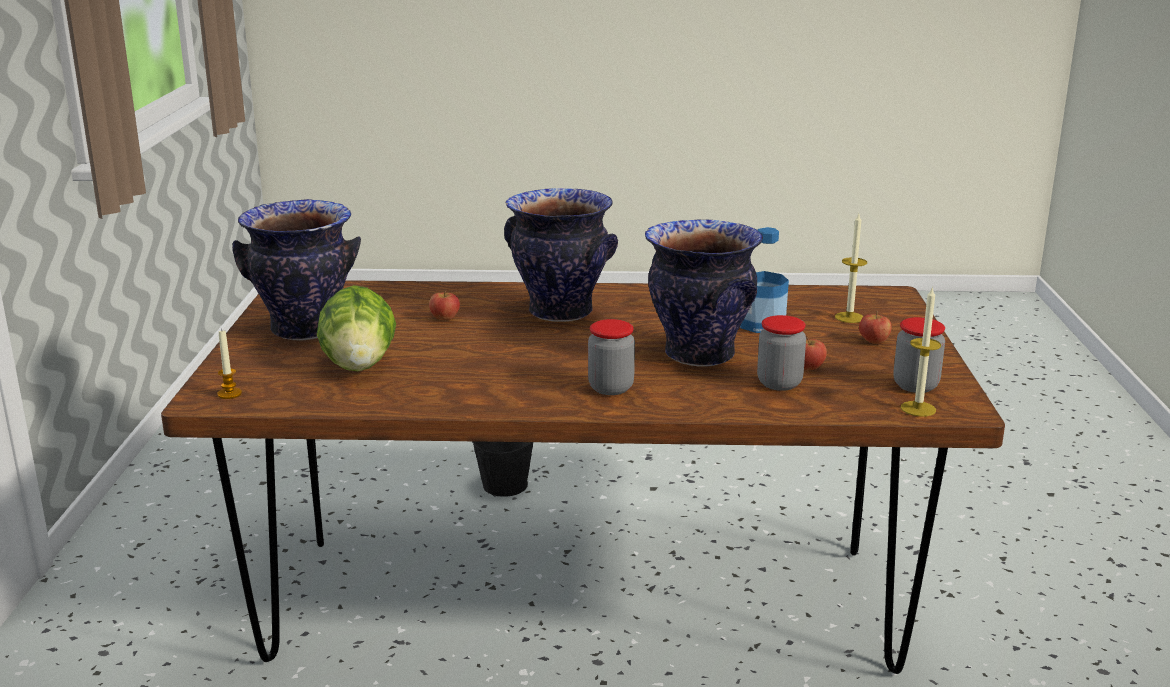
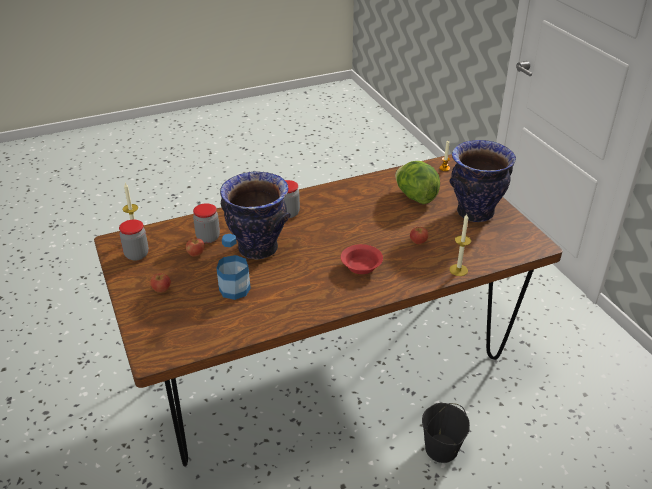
camera: 155 degrees right, 15 degrees up
vase [504,188,618,322] -> red bowl [341,244,383,274]
candle [835,214,867,323] -> candle moved to [449,214,471,276]

